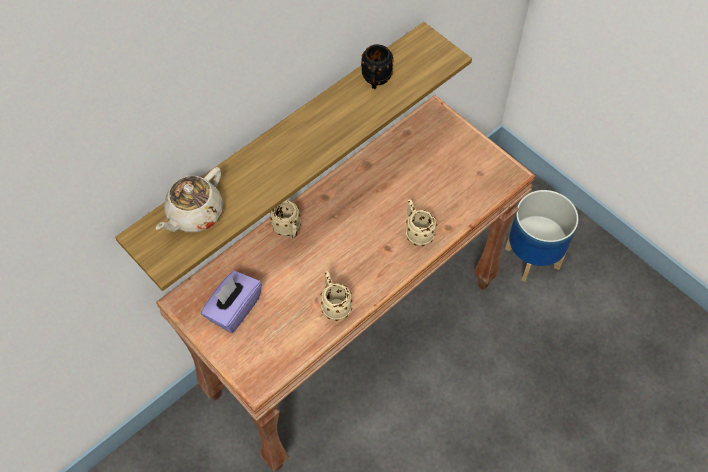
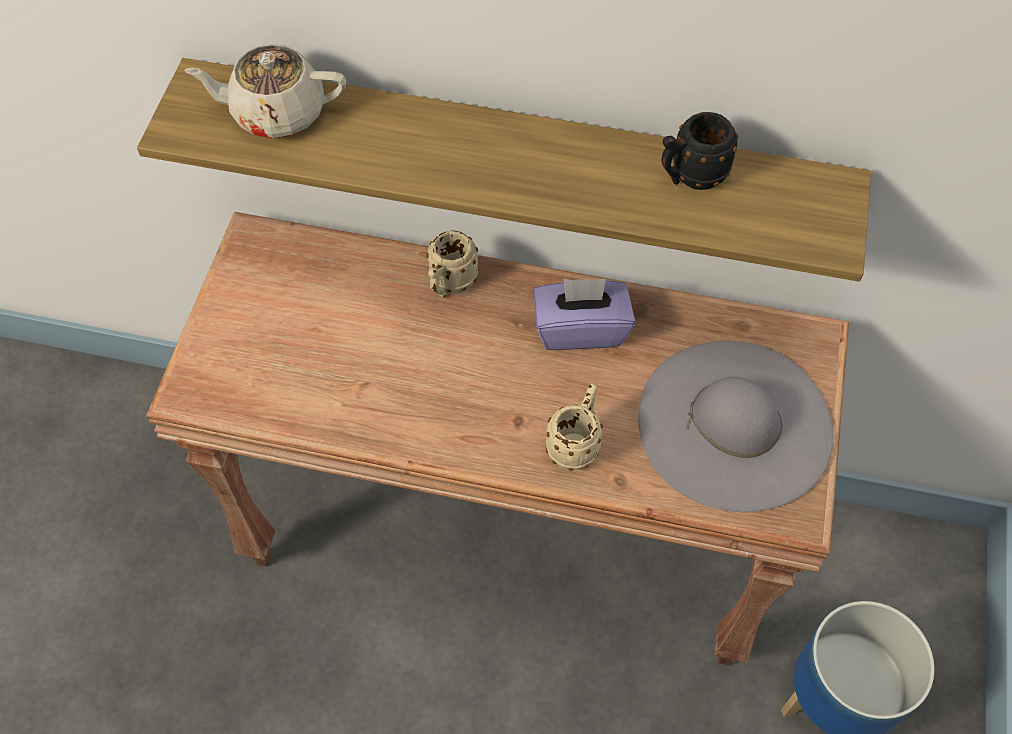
camera: 55 degrees right, 0 degrees up
purple tissue box [201,270,262,333] -> purple tissue box moved to [534,278,635,350]
beige mug [321,271,352,321] -> none
none -> grey hat [638,341,834,512]

